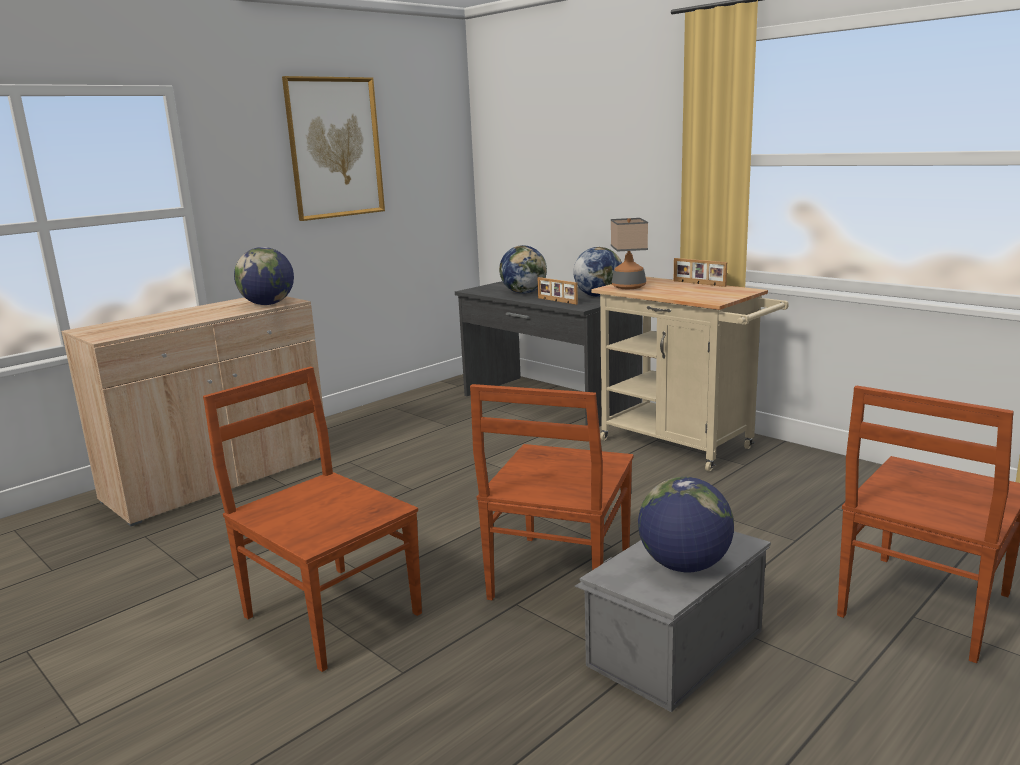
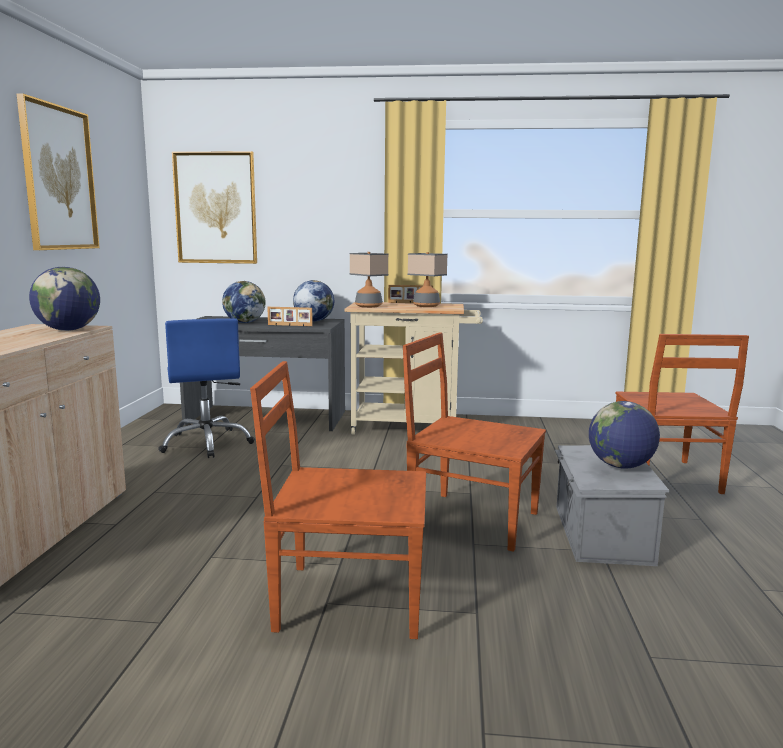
camera: 40 degrees left, 5 degrees down
brown chair [470,384,633,600] -> brown chair turned 135 degrees clockwise [403,332,546,552]
none -> blue office chair [158,318,255,458]
none -> picture [172,151,257,264]
none -> table lamp [408,252,448,307]

